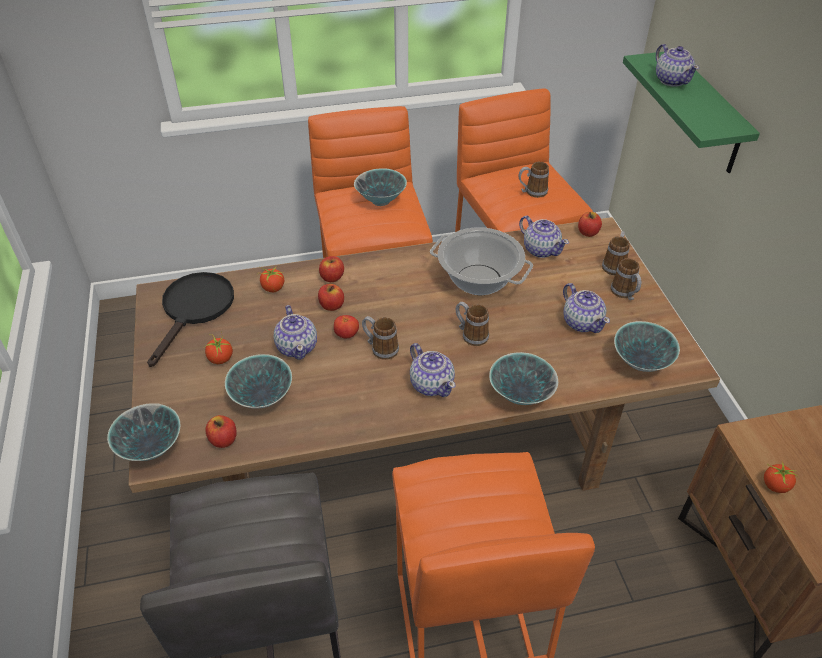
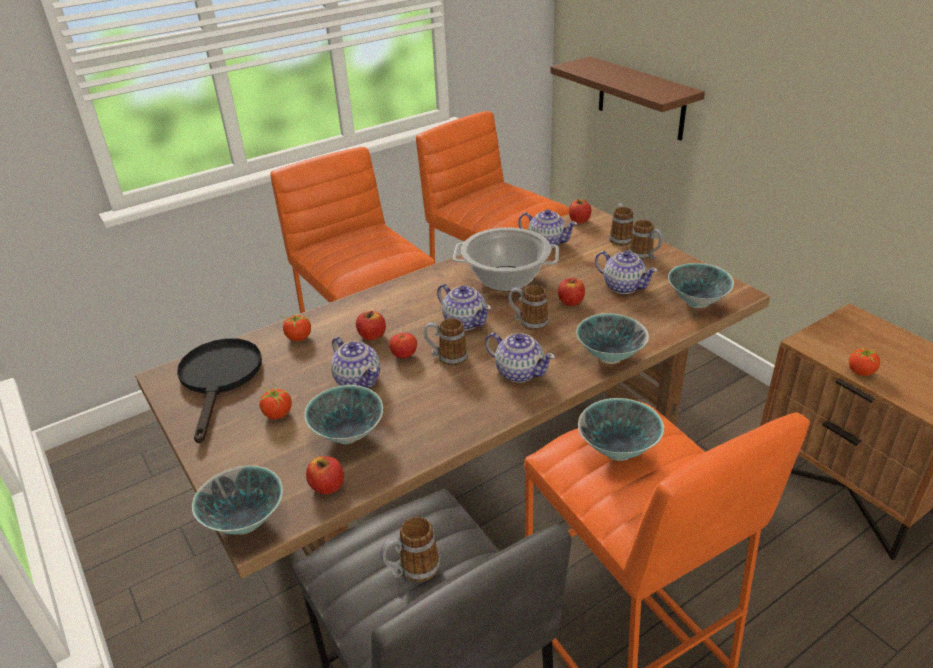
camera: 20 degrees left, 10 degrees down
apple [319,256,344,282] -> apple moved to [558,278,585,306]
bowl [354,168,407,206] -> bowl moved to [578,398,664,461]
mug [519,162,549,198] -> mug moved to [380,516,440,582]
green shelf [623,52,760,173] -> brown shelf [550,56,705,141]
teapot [656,44,699,87] -> teapot moved to [437,284,491,331]

